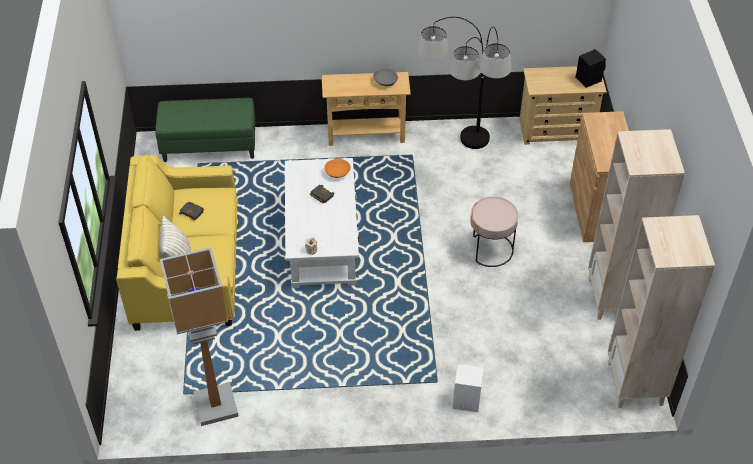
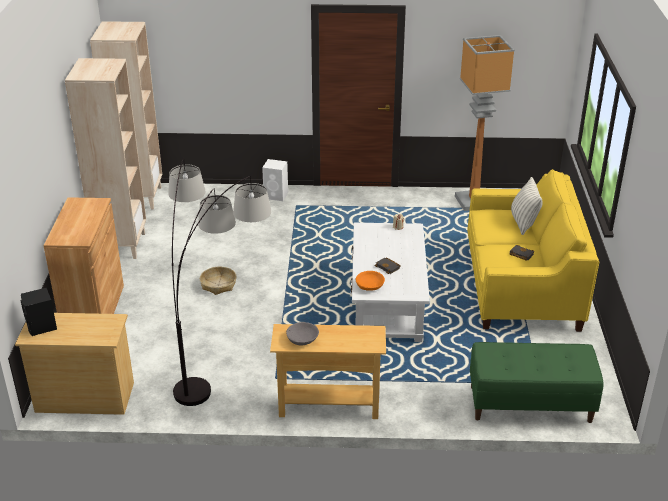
camera: 175 degrees left, 15 degrees down
pink side table [470,197,518,267] -> basket [200,267,236,295]

